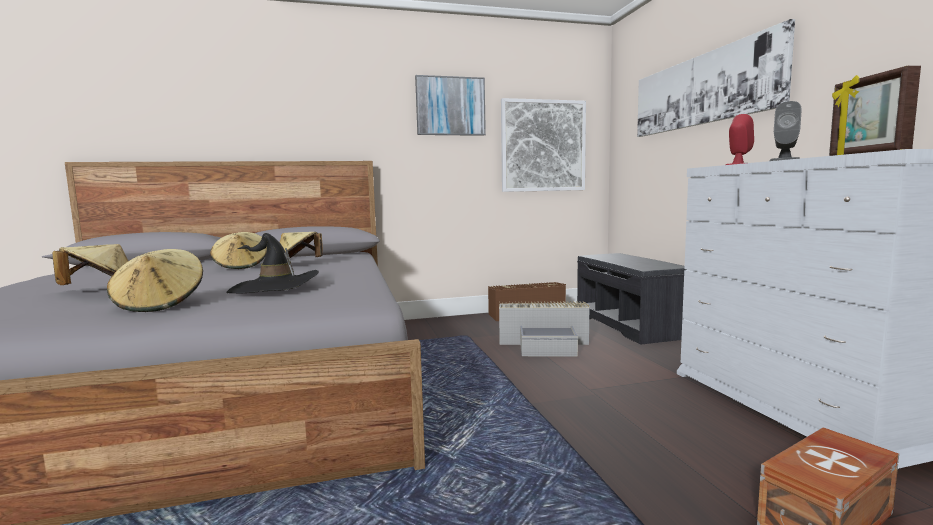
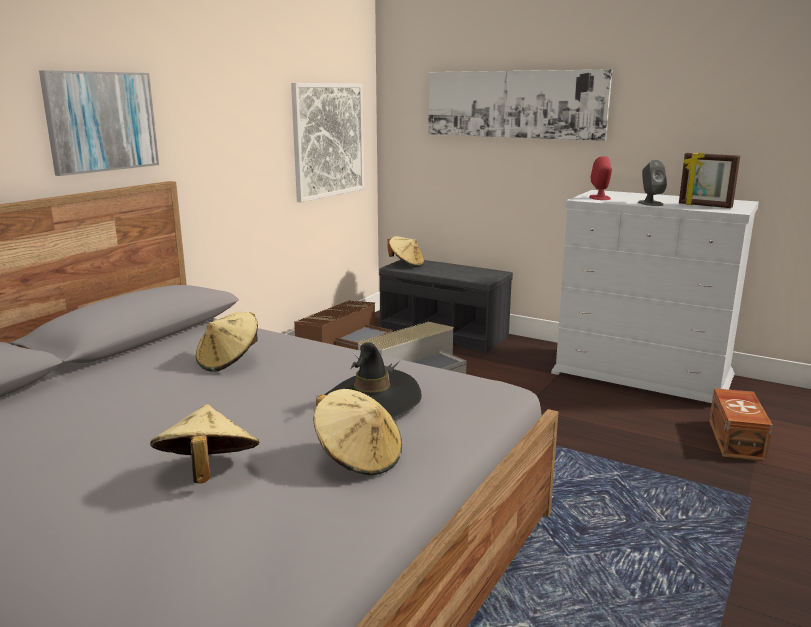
camera: 45 degrees left, 10 degrees up
beige hat [210,232,267,269] -> beige hat moved to [387,236,424,267]
picture [415,75,486,136] -> picture moved to [39,70,159,176]

